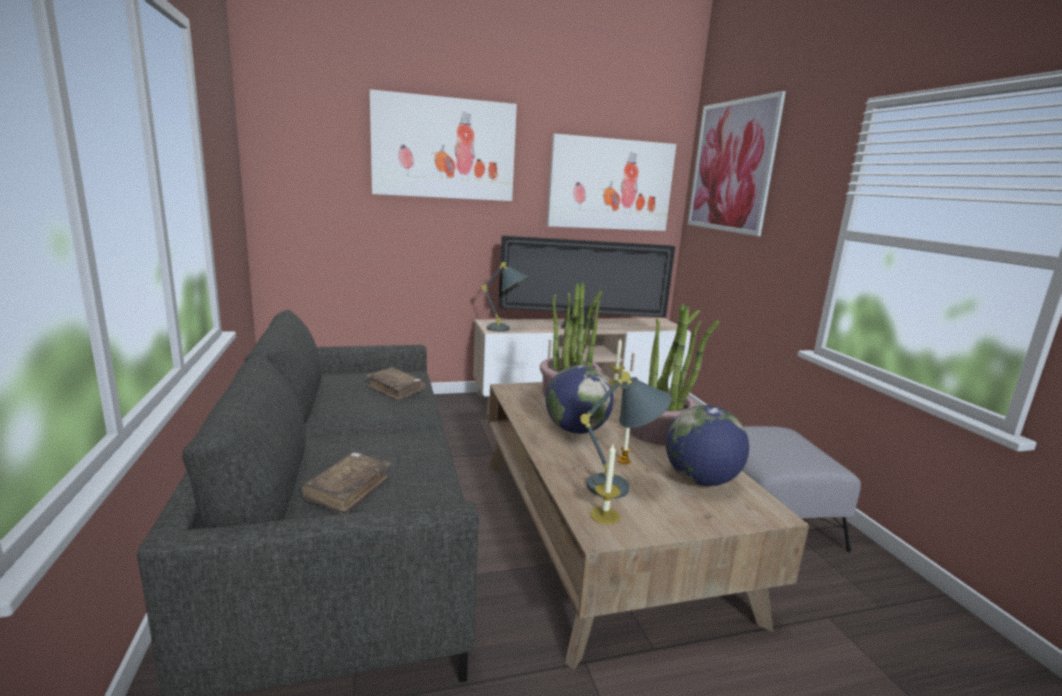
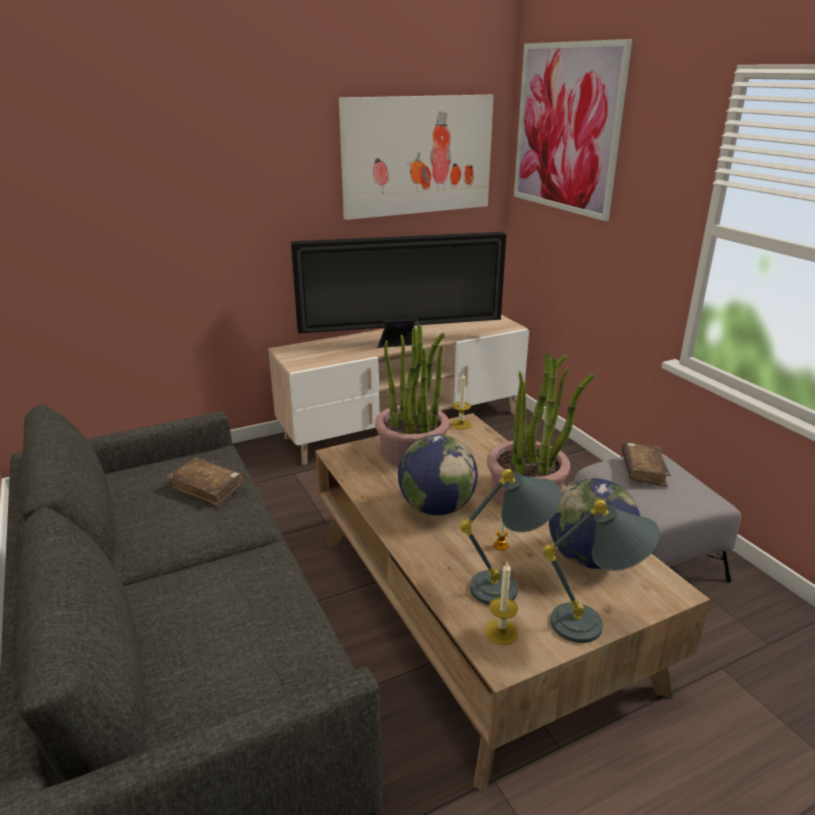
camera: 10 degrees left, 10 degrees up
brown book [301,452,391,514] -> brown book moved to [621,442,671,487]
picture [370,89,517,201] -> none
grey table lamp [482,262,528,332] -> grey table lamp moved to [543,500,660,643]

